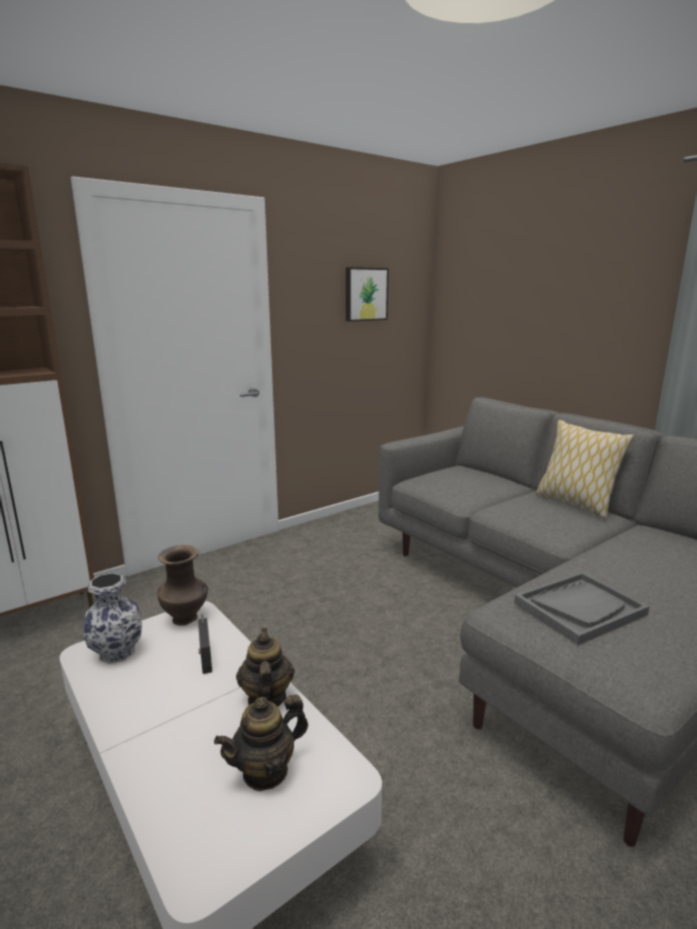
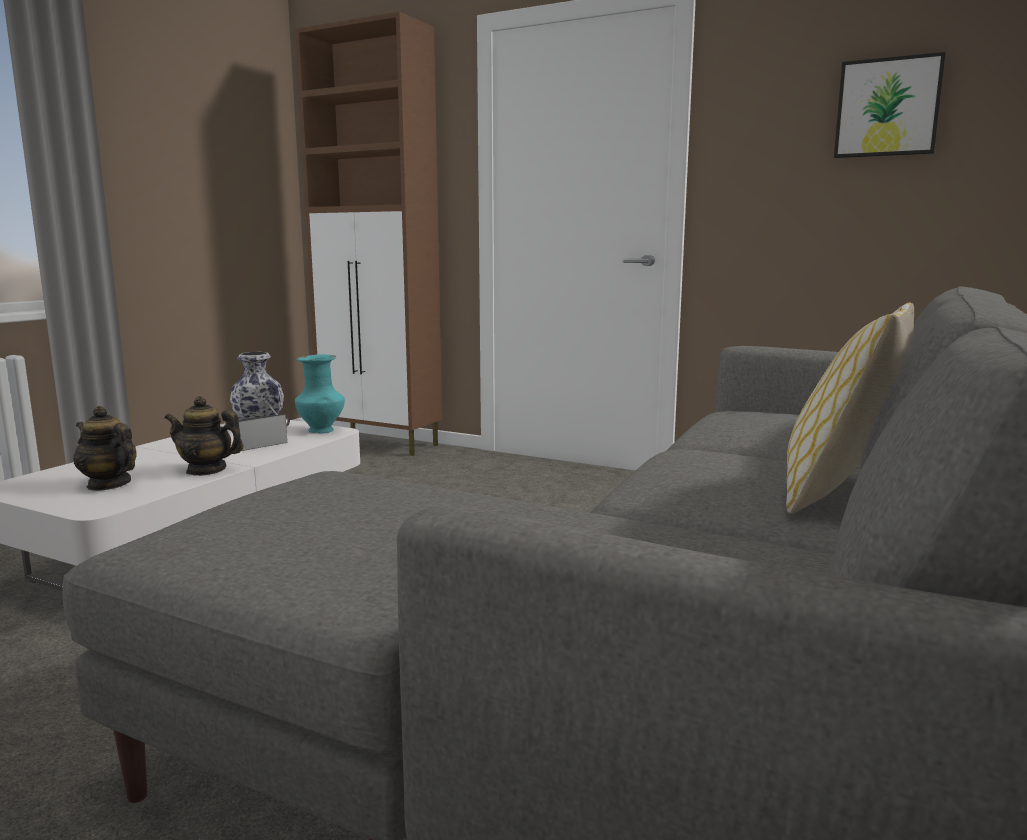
camera: 65 degrees right, 5 degrees down
brown vase [157,545,208,626] -> turquoise vase [295,355,345,433]
teapot [236,628,295,706] -> teapot turned 135 degrees counterclockwise [165,396,244,476]
grey tray [514,572,649,645] -> none

